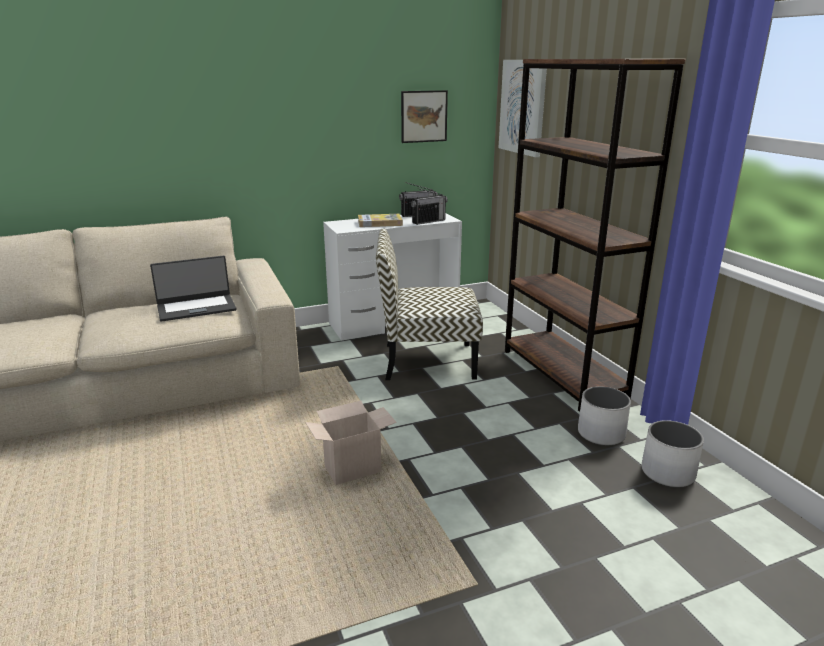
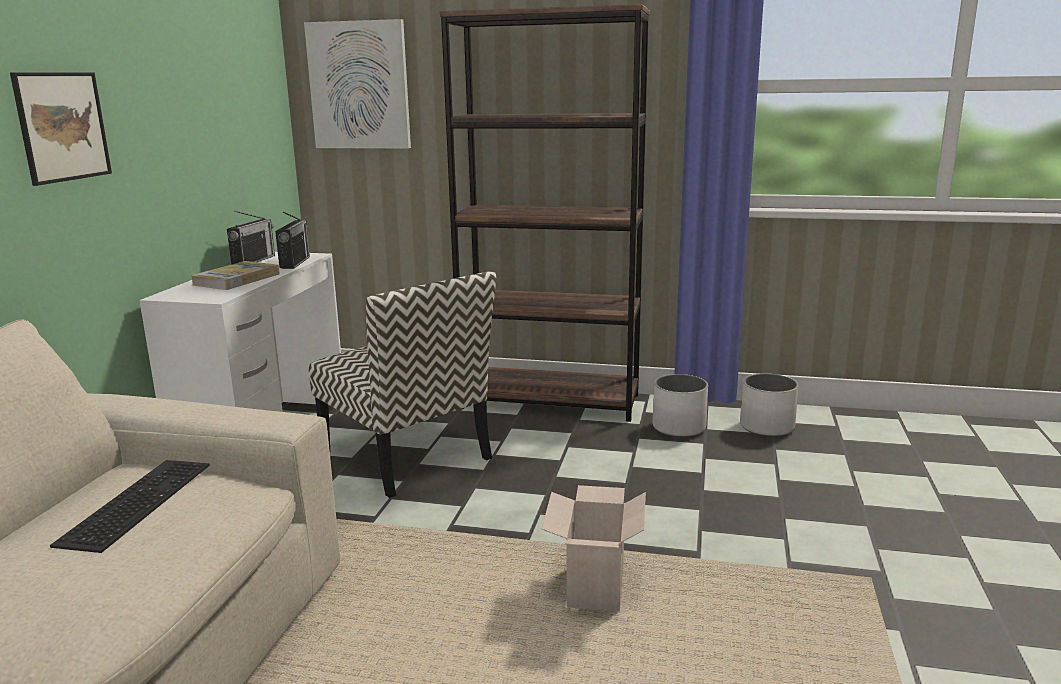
camera: 55 degrees left, 5 degrees down
laptop [150,256,237,322] -> keyboard [50,460,210,553]
chair [376,228,483,380] -> chair turned 75 degrees counterclockwise [309,271,496,498]
picture [401,90,448,143] -> picture moved to [10,72,112,186]

